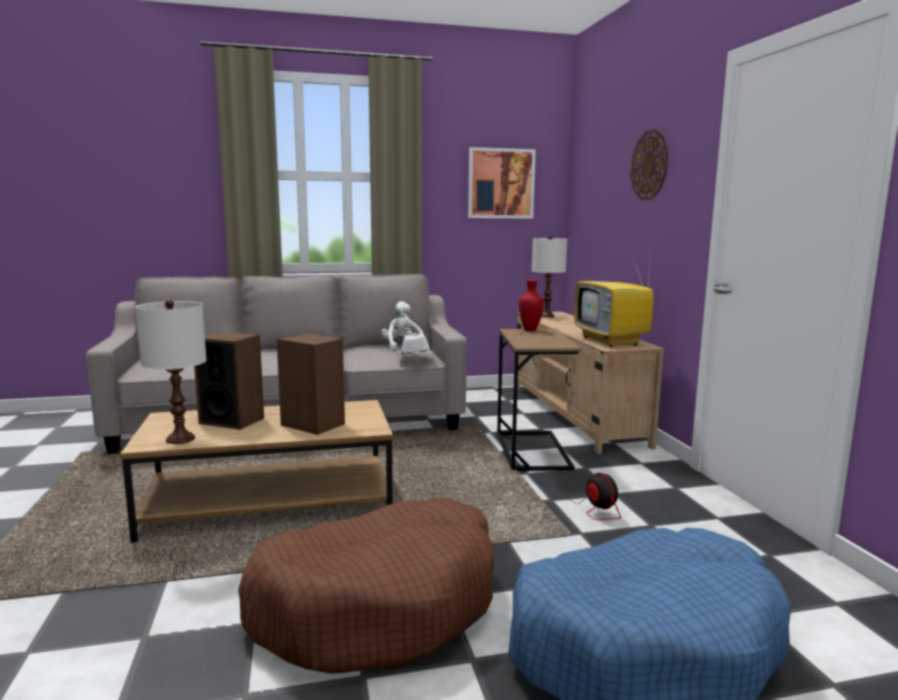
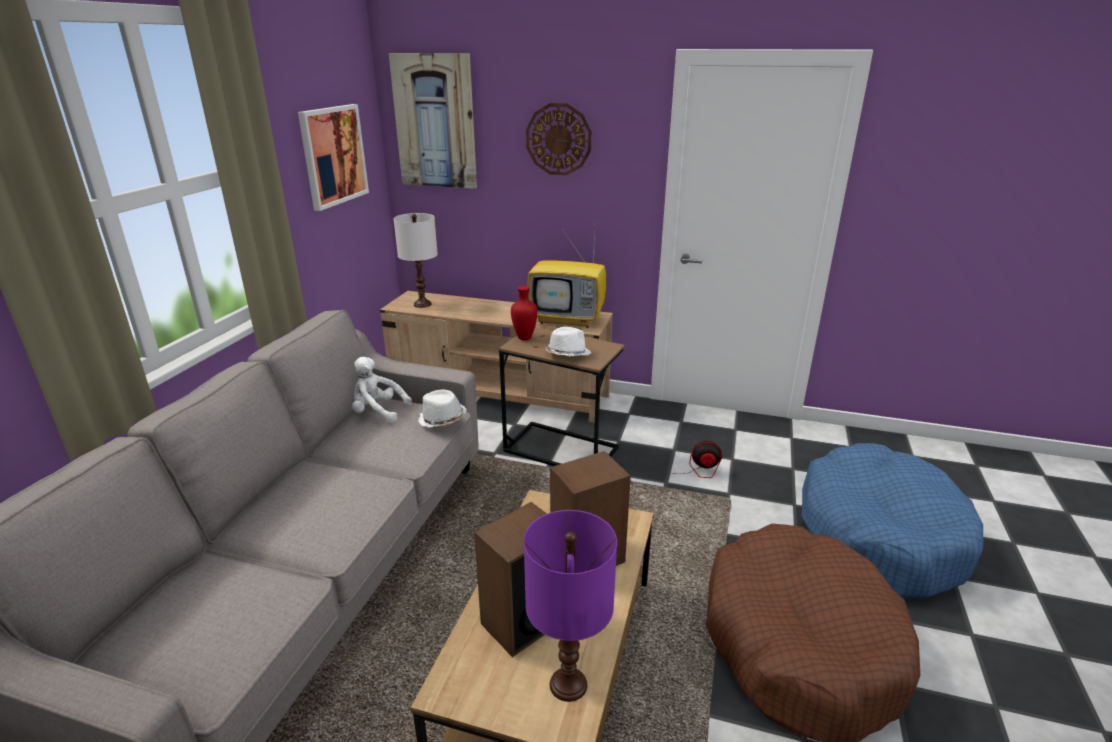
camera: 60 degrees left, 15 degrees up
white table lamp [136,300,206,444] -> purple table lamp [524,510,617,702]
none -> picture [389,53,477,189]
none -> white hat [546,327,591,356]

